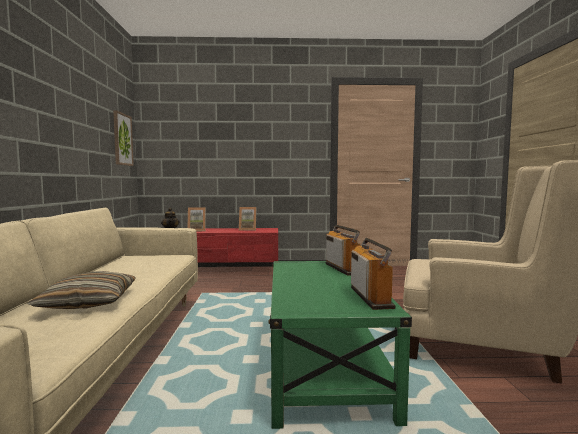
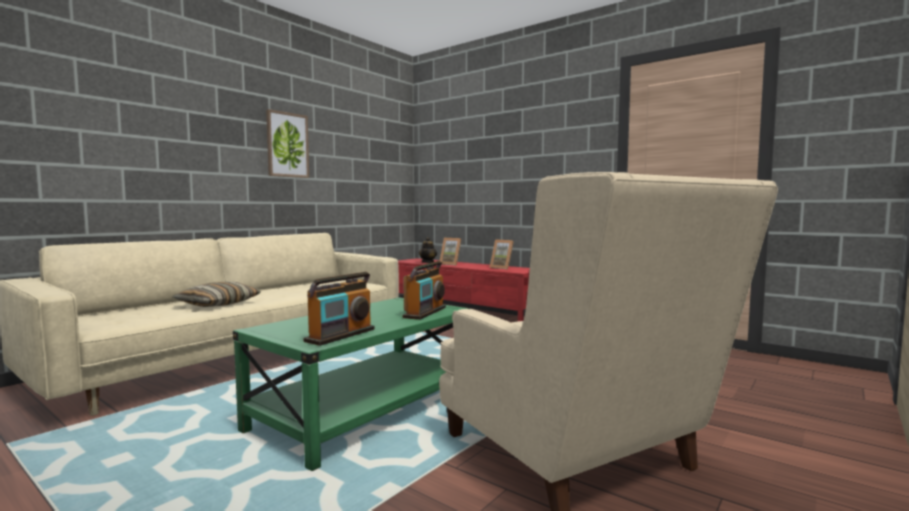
camera: 40 degrees right, 0 degrees up
picture [113,110,134,166] -> picture moved to [266,109,309,178]

